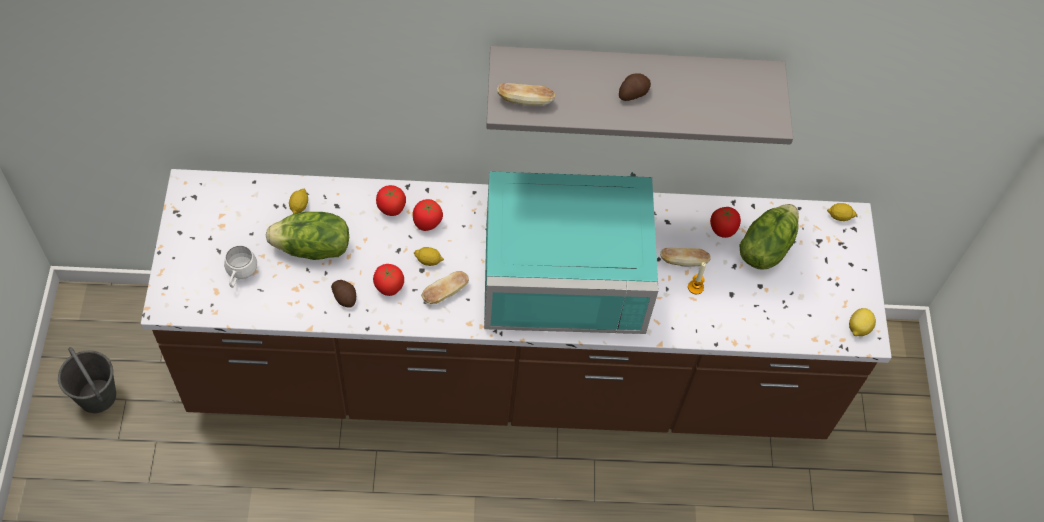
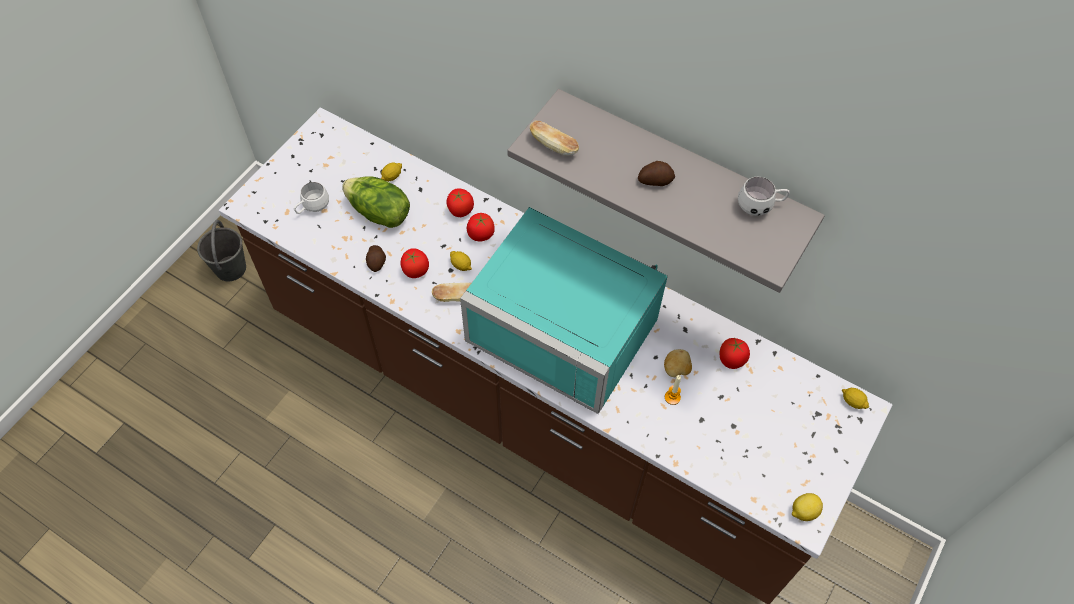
camera: 35 degrees right, 0 degrees up
bread [660,248,711,267] -> potato [664,349,692,377]
lettuce [740,204,799,270] -> none
none -> white mug [738,176,790,216]

